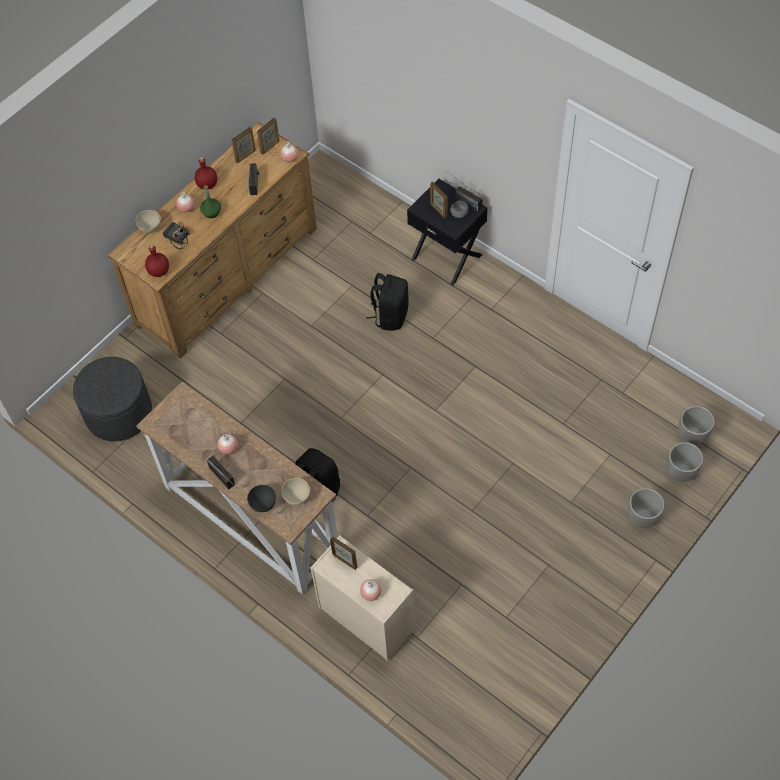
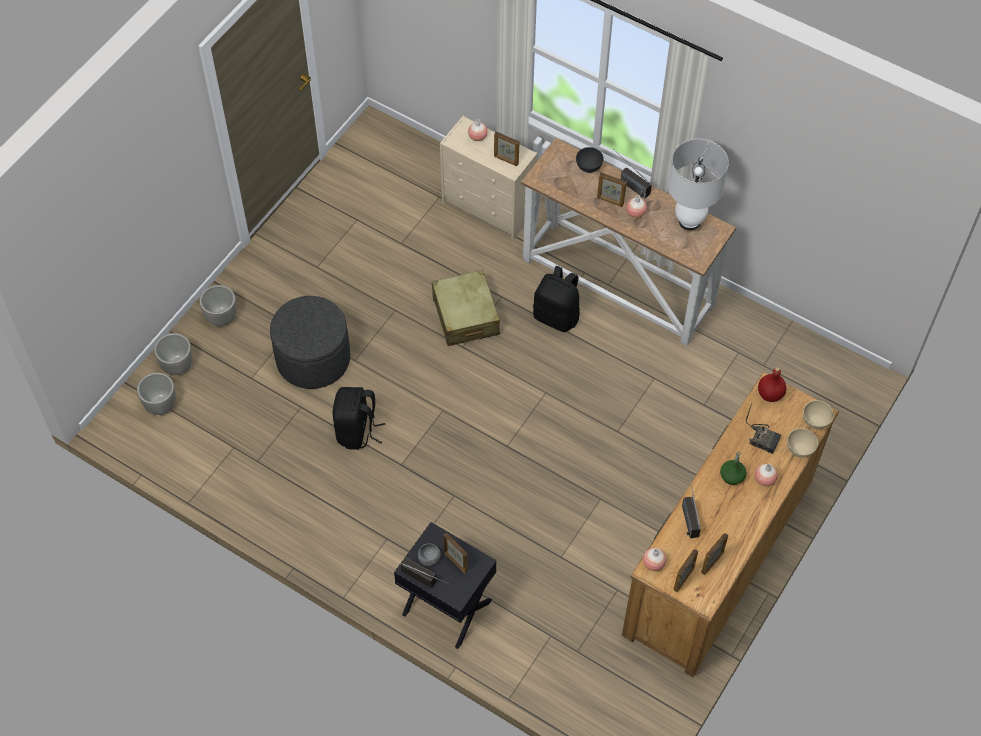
camera: 170 degrees right, 0 degrees up
grey ottoman [73,357,152,441] -> grey ottoman moved to [270,296,350,389]
red bottle [195,157,217,190] -> none
beige bowl [281,478,310,505] -> beige bowl moved to [803,400,834,429]
black backpack [366,273,409,331] -> black backpack moved to [333,387,385,450]
none -> beige suitcase [432,270,500,346]
none -> picture frame [597,172,627,207]
none -> white table lamp [668,139,729,231]

